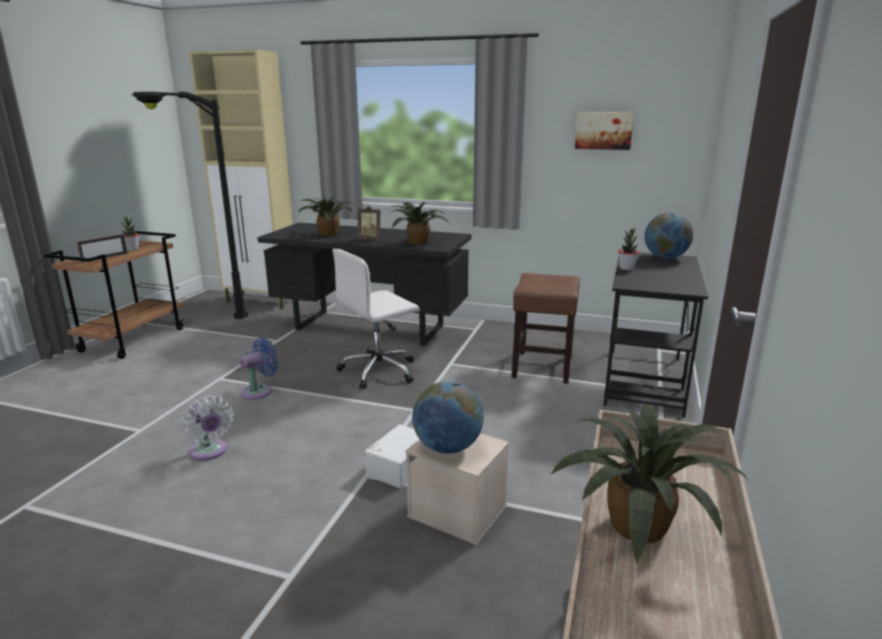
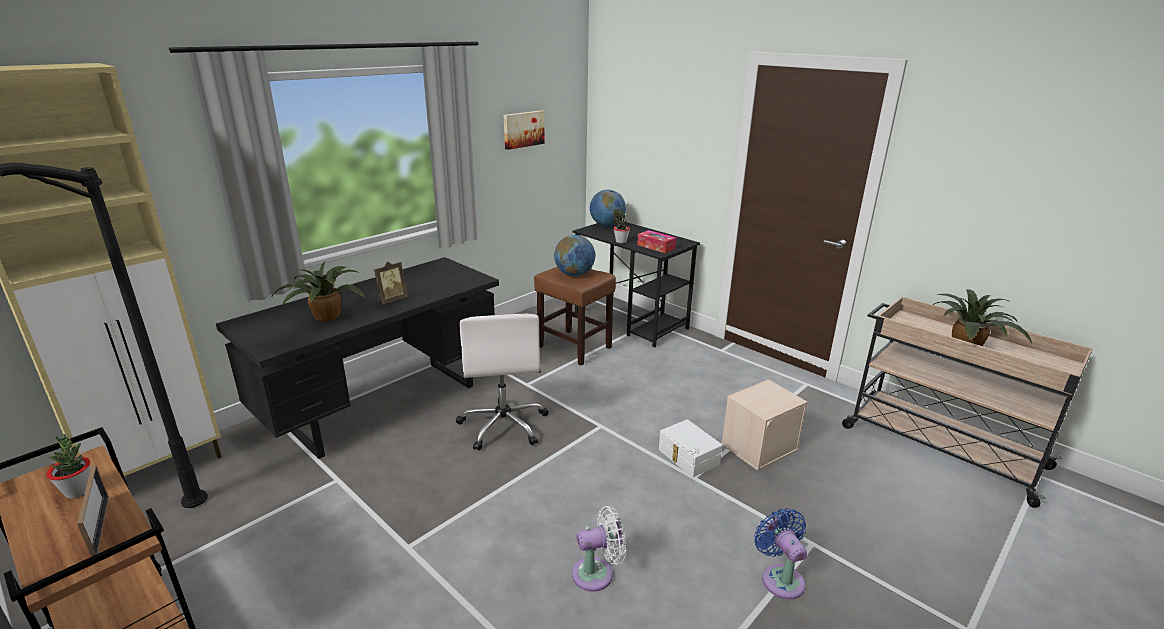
camera: 65 degrees left, 5 degrees up
blue fan [240,337,278,400] -> blue fan moved to [754,508,807,599]
potted plant [390,201,450,245] -> none
globe [412,381,484,454] -> globe moved to [554,235,595,276]
none -> tissue box [637,230,677,253]

